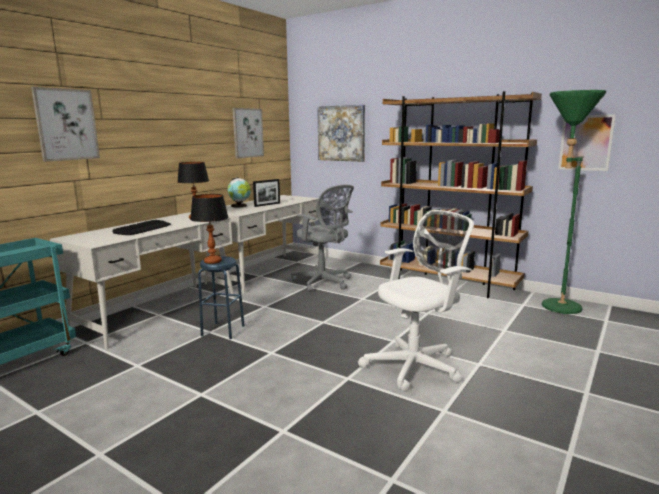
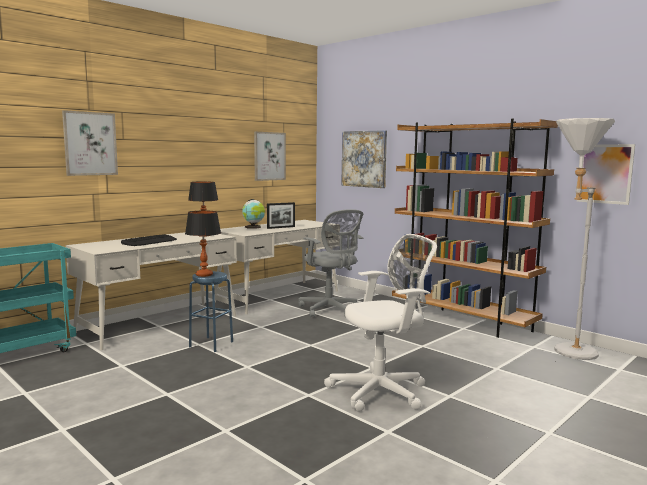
camera: 10 degrees right, 5 degrees down
green floor lamp [542,90,606,314] -> white floor lamp [554,118,615,360]

